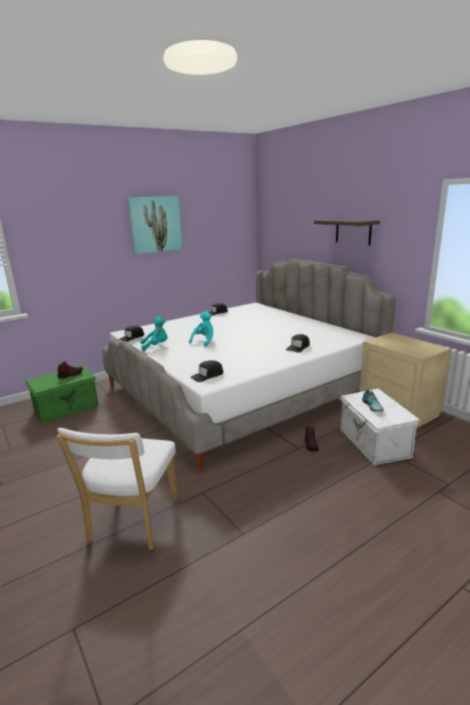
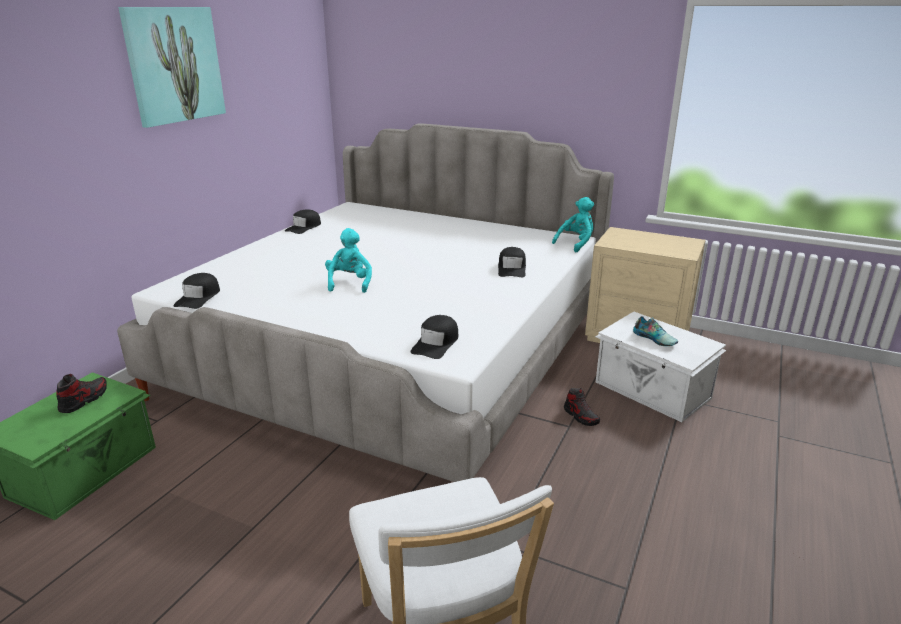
camera: 30 degrees left, 5 degrees up
turquoise plush toy [141,316,168,351] -> turquoise plush toy moved to [552,197,594,252]
shelf [314,219,380,245] -> none

